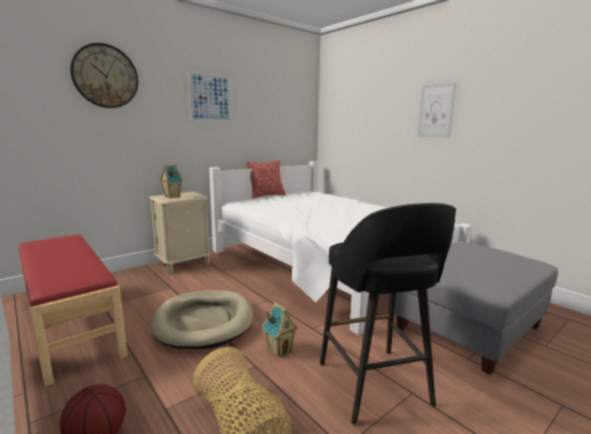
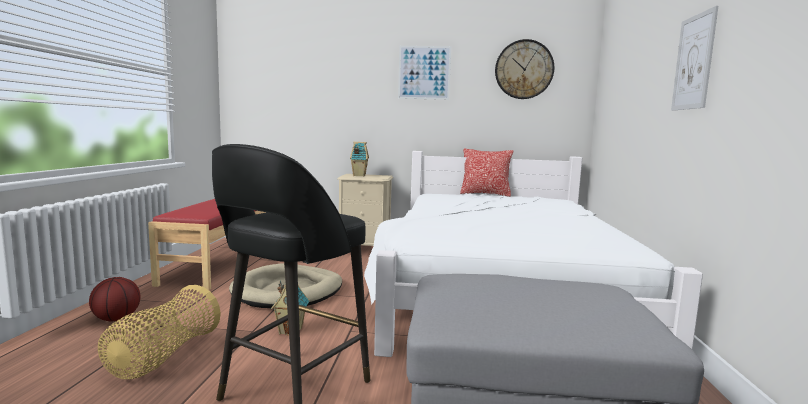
camera: 45 degrees right, 5 degrees down
wall clock [70,43,138,108] -> wall clock moved to [495,39,554,99]

